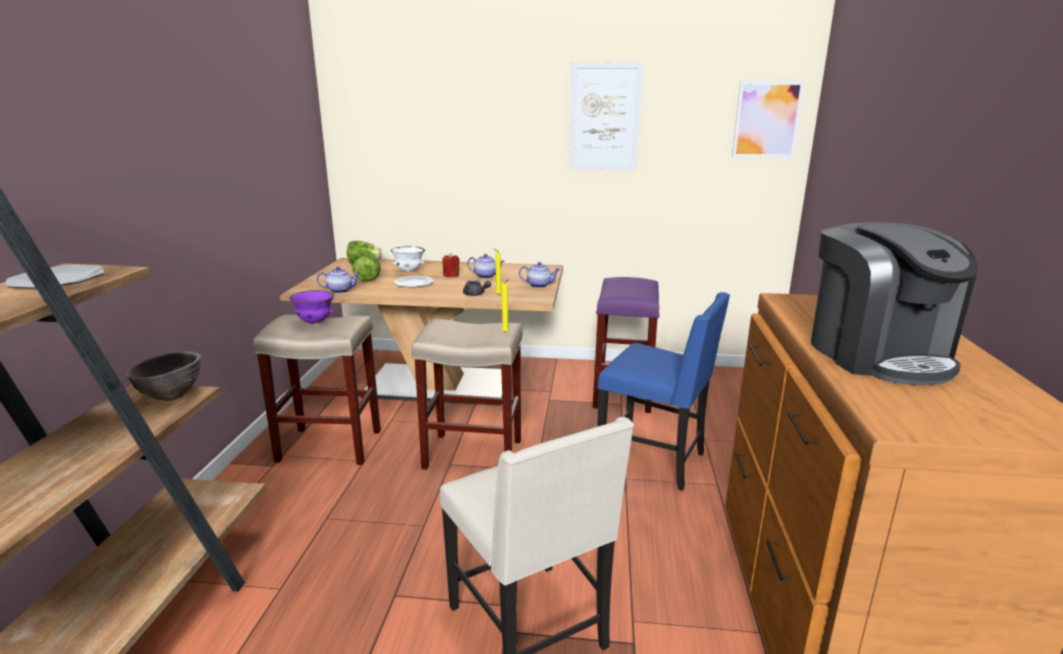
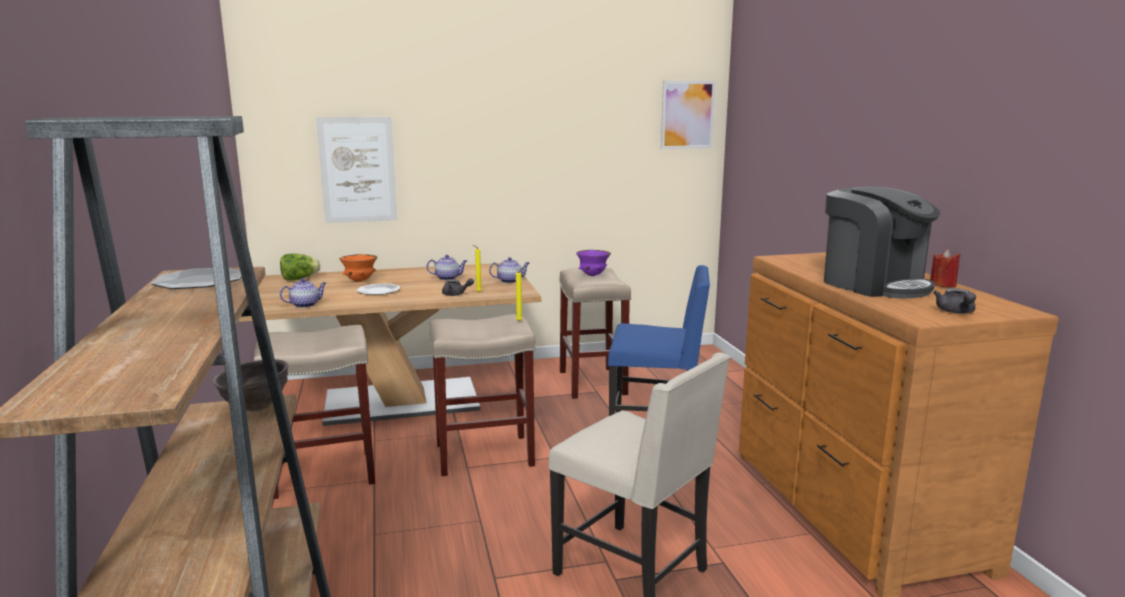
camera: 20 degrees left, 5 degrees down
purple bowl [289,290,334,324] -> purple bowl moved to [576,250,611,276]
lettuce [352,254,381,282] -> none
white bowl [391,246,425,272] -> orange bowl [340,254,377,282]
red candle [442,253,460,277] -> red candle moved to [930,249,960,287]
picture [568,62,644,170] -> picture moved to [316,117,397,223]
purple stool [593,277,659,413] -> beige stool [559,268,631,399]
none -> grey teapot [934,288,976,314]

